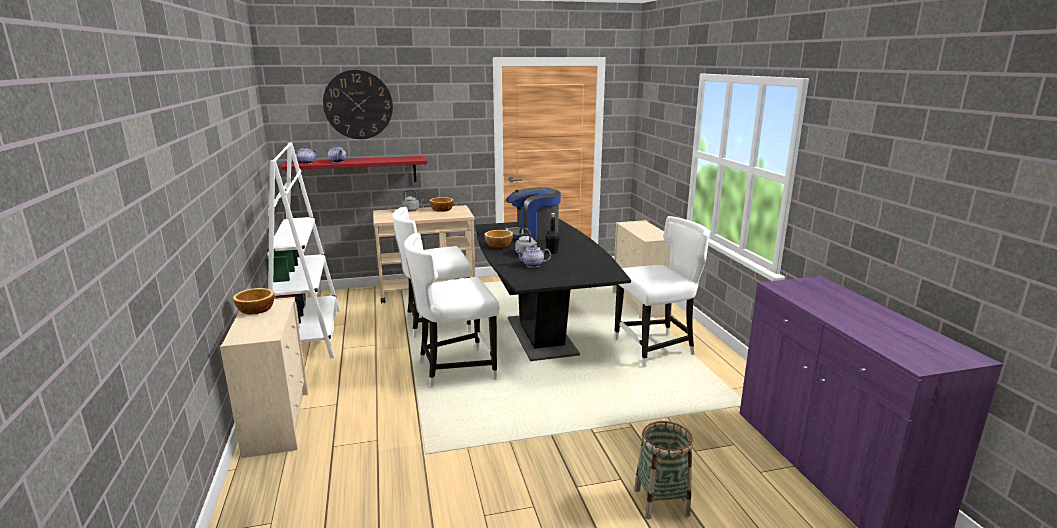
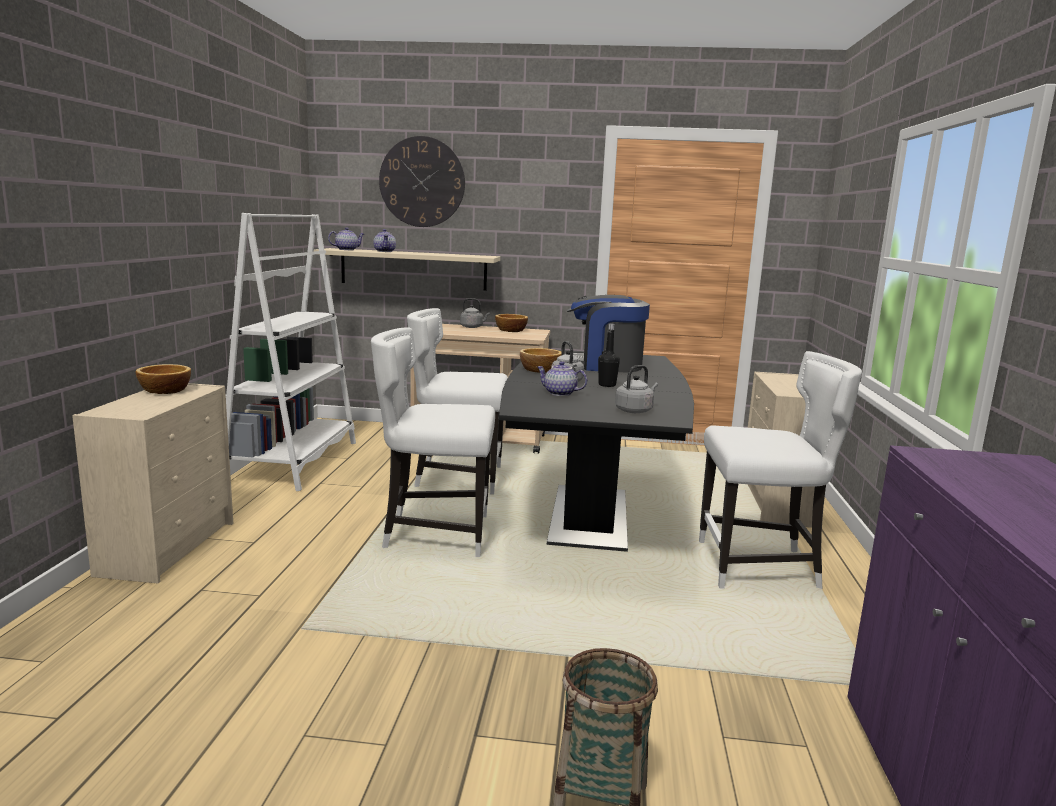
camera: 20 degrees right, 5 degrees down
red shelf [281,156,427,187] -> beige shelf [314,248,500,291]
none -> grey kettle [615,365,658,413]

